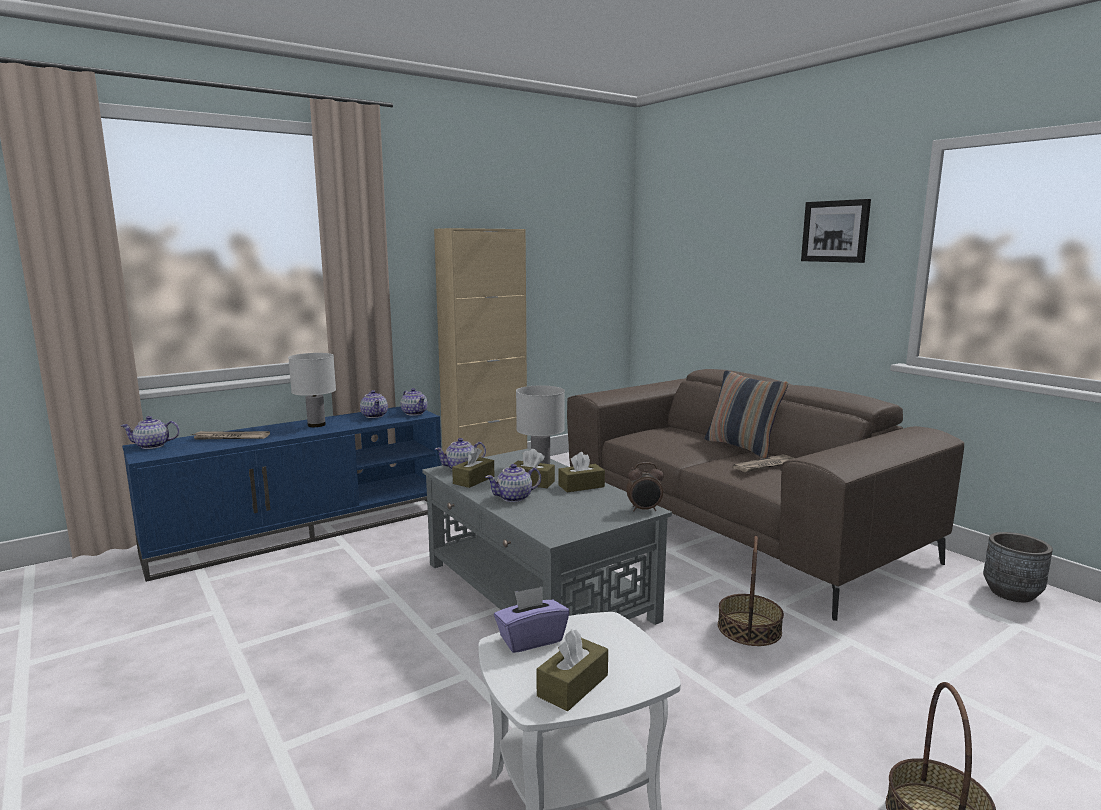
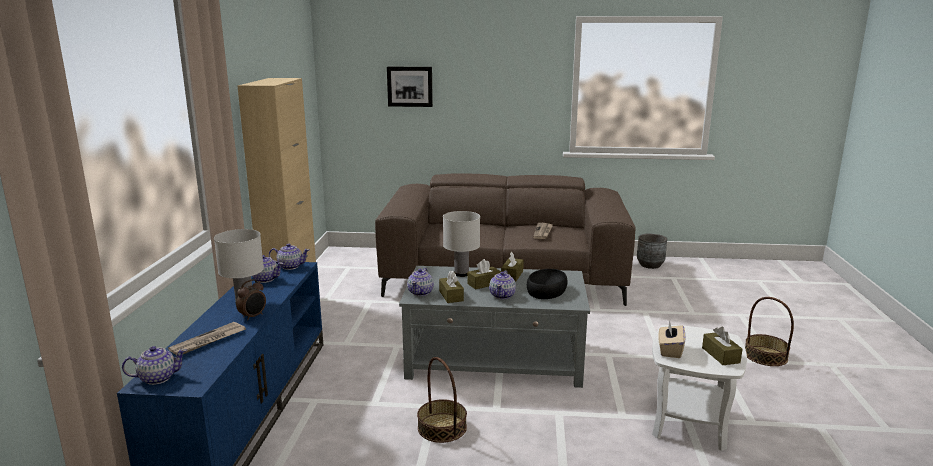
camera: 50 degrees left, 5 degrees up
teapot [121,416,180,449] -> teapot turned 135 degrees counterclockwise [122,346,187,385]
purple tissue box [494,587,569,653] -> beige tissue box [658,320,685,358]
alarm clock [626,462,664,511] -> alarm clock moved to [236,279,266,321]
pillow [705,370,788,458] -> none
basket [718,536,784,646] -> basket moved to [417,357,467,443]
picture [801,199,871,263] -> picture moved to [387,67,433,107]
none -> black bowl [527,269,567,299]

